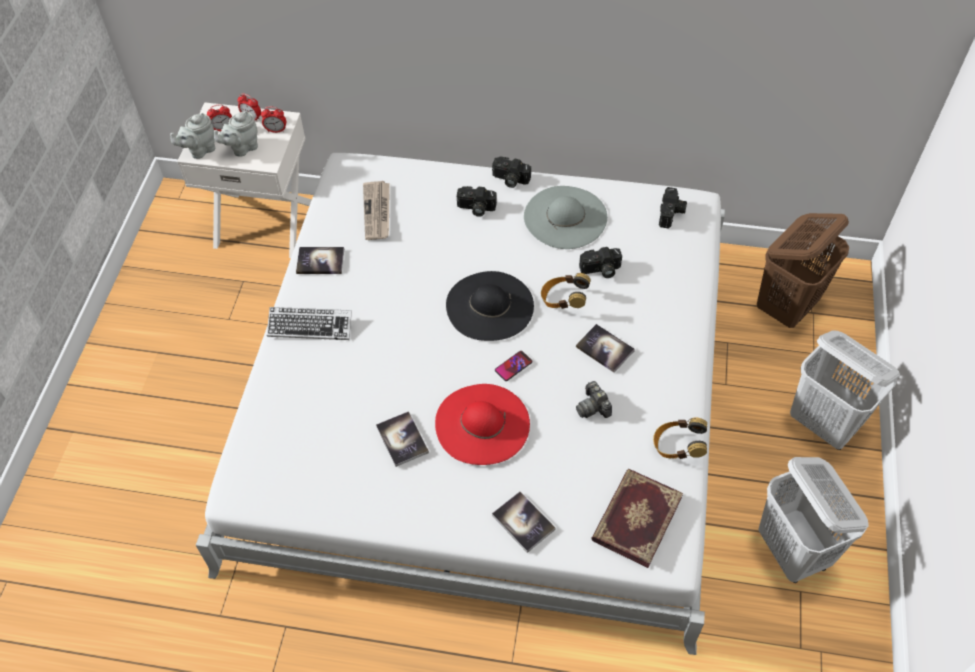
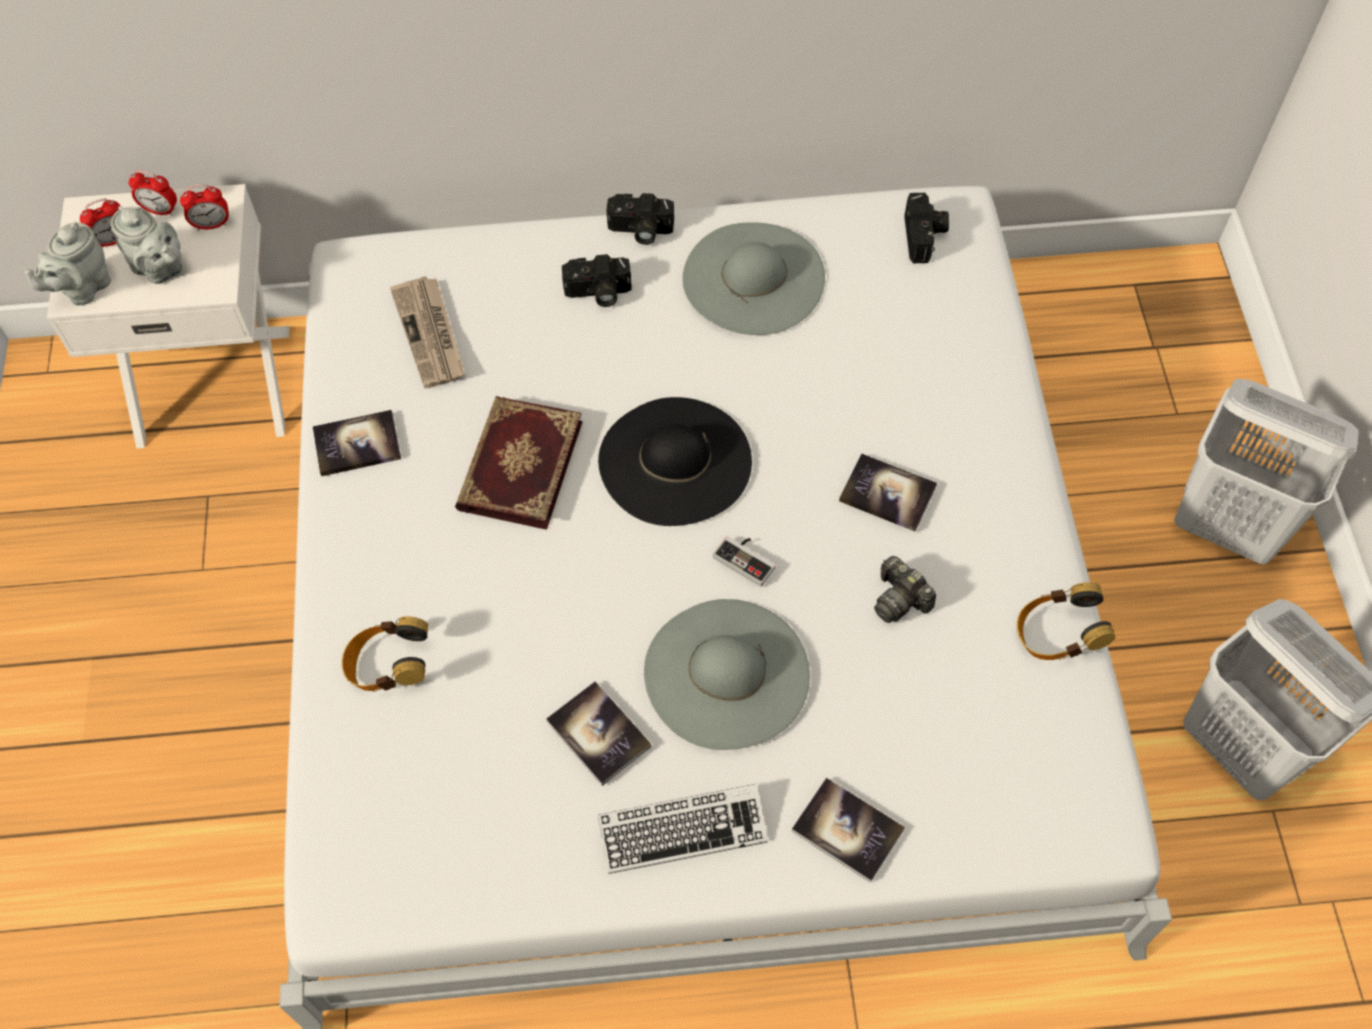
camera: 15 degrees left, 5 degrees up
grey teapot [214,111,258,157] -> grey teapot turned 90 degrees counterclockwise [111,206,182,284]
keyboard [267,307,352,340] -> keyboard moved to [598,784,768,874]
red hat [435,384,530,465] -> grey hat [644,599,810,750]
phone [495,351,532,381] -> game controller [713,536,776,587]
headphones [541,273,591,309] -> headphones moved to [342,616,428,692]
camera [579,247,622,278] -> none
book [591,469,683,568] -> book moved to [455,396,582,530]
brown laundry basket [757,213,849,328] -> none

